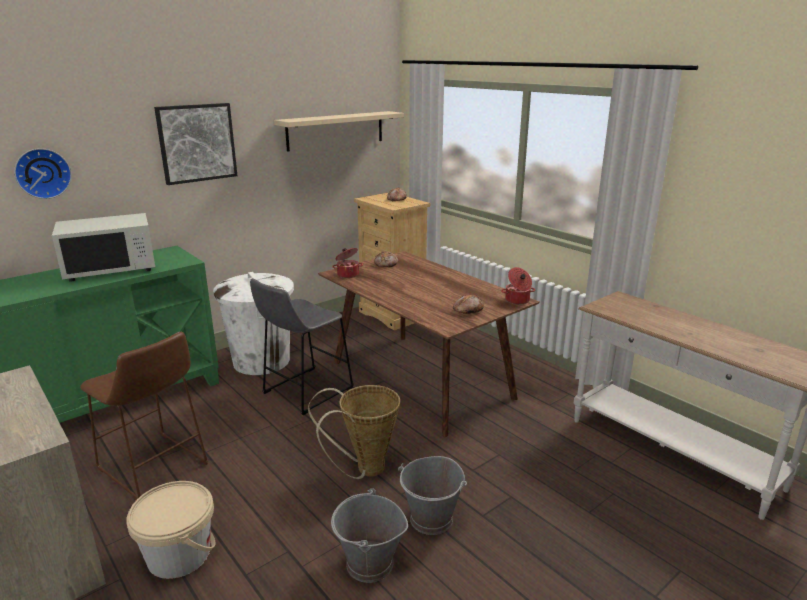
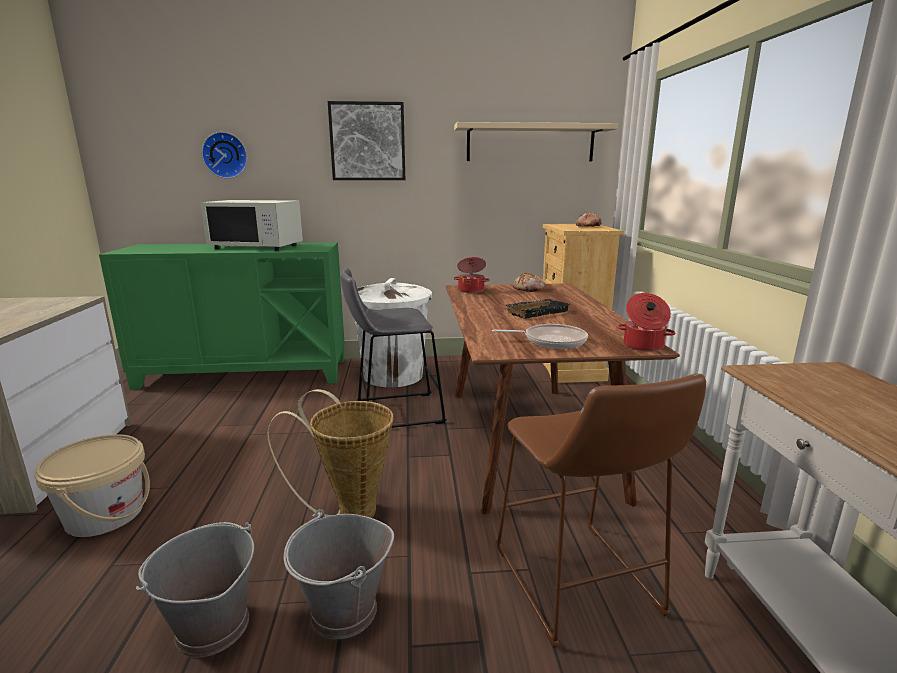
camera: 35 degrees right, 5 degrees down
brown stool [80,332,209,500] -> brown stool moved to [496,374,706,648]
bread [453,295,484,314] -> frying pan [492,324,588,349]
none -> black tray [505,299,570,319]

